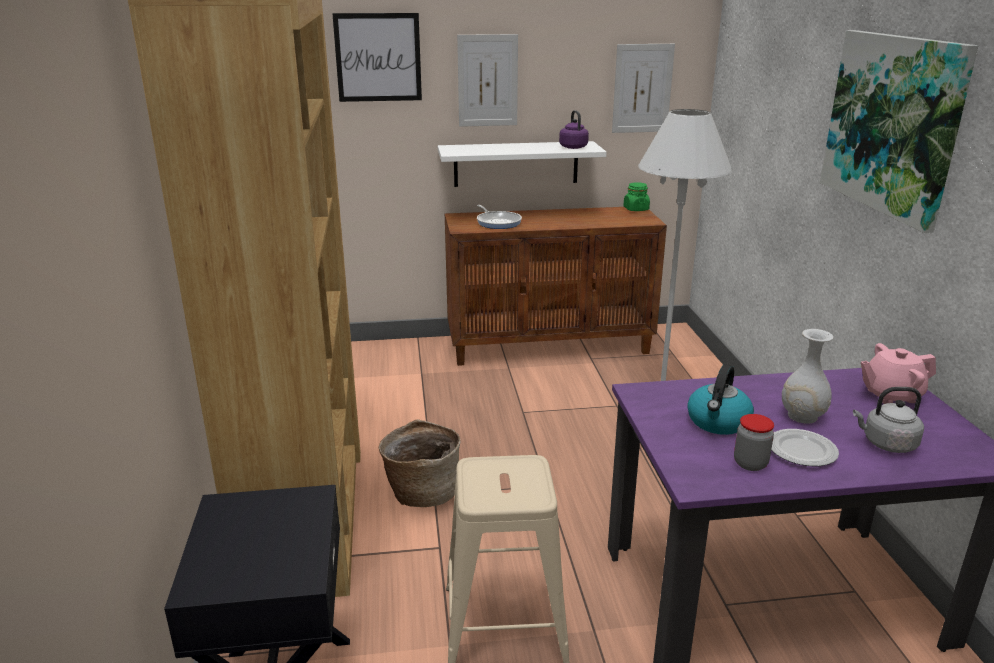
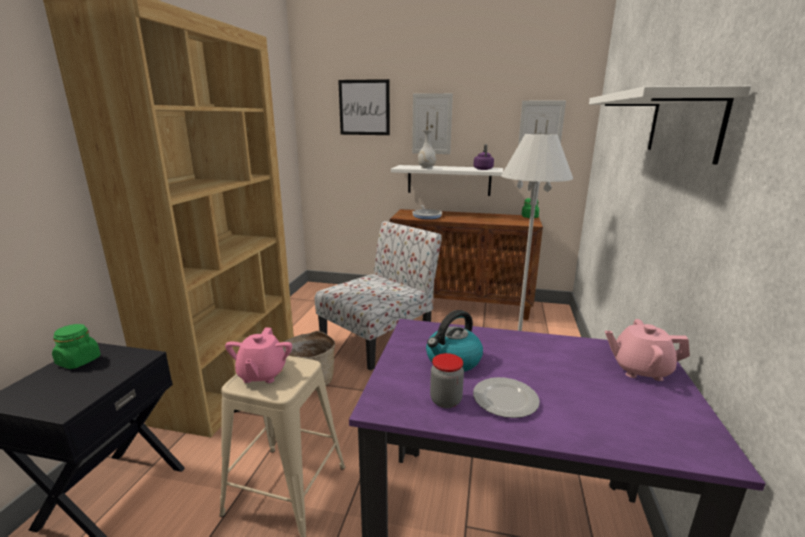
camera: 20 degrees right, 5 degrees down
white vase [782,329,834,424] -> white vase moved to [418,130,436,169]
picture [820,30,978,233] -> white shelf [589,86,751,165]
grey kettle [853,387,924,453] -> none
none -> green jar [52,324,100,369]
none -> pink teapot [225,328,292,383]
none -> chair [315,221,442,371]

